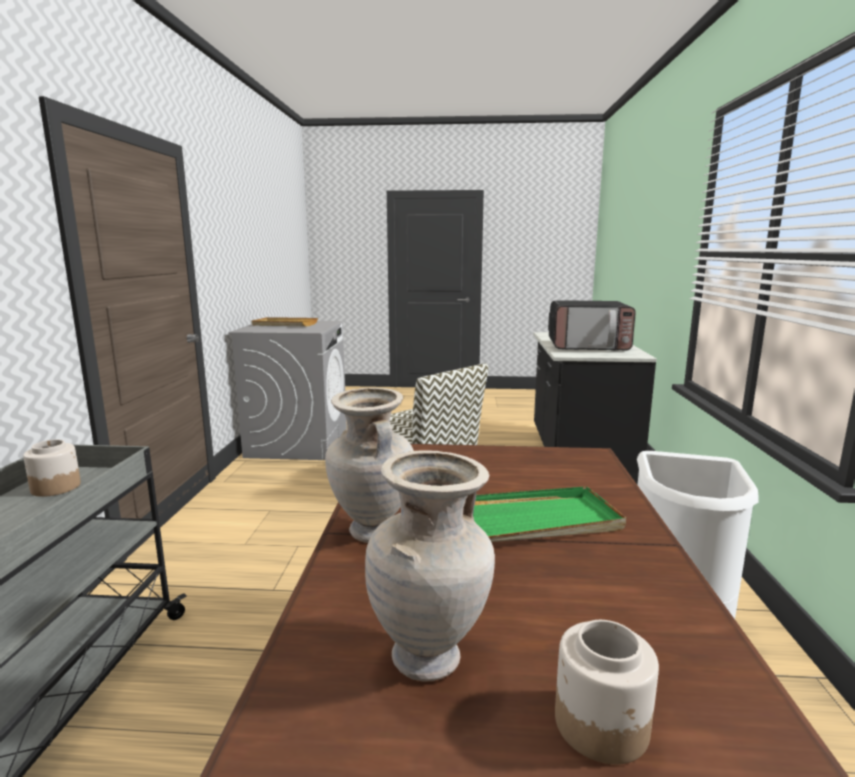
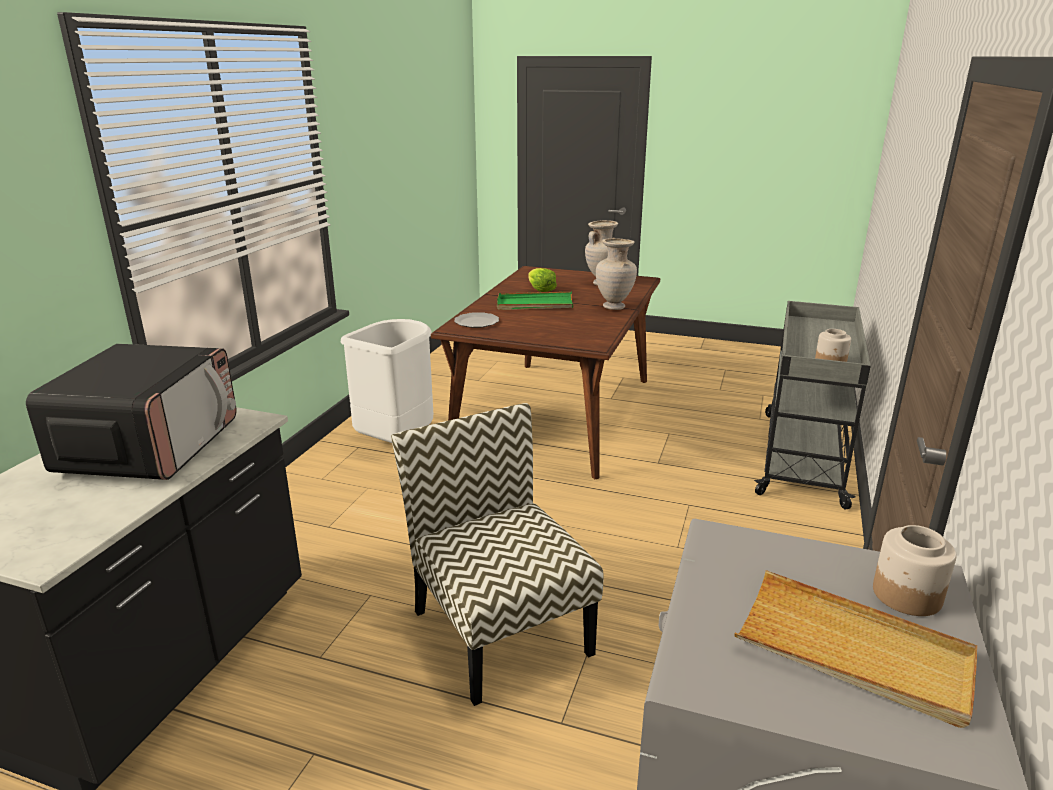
camera: 165 degrees left, 10 degrees up
microwave [548,300,636,350] -> microwave turned 75 degrees clockwise [26,344,236,480]
jar [555,620,659,765] -> jar moved to [873,525,957,616]
none -> plate [454,312,499,328]
none -> lettuce [528,268,557,292]

